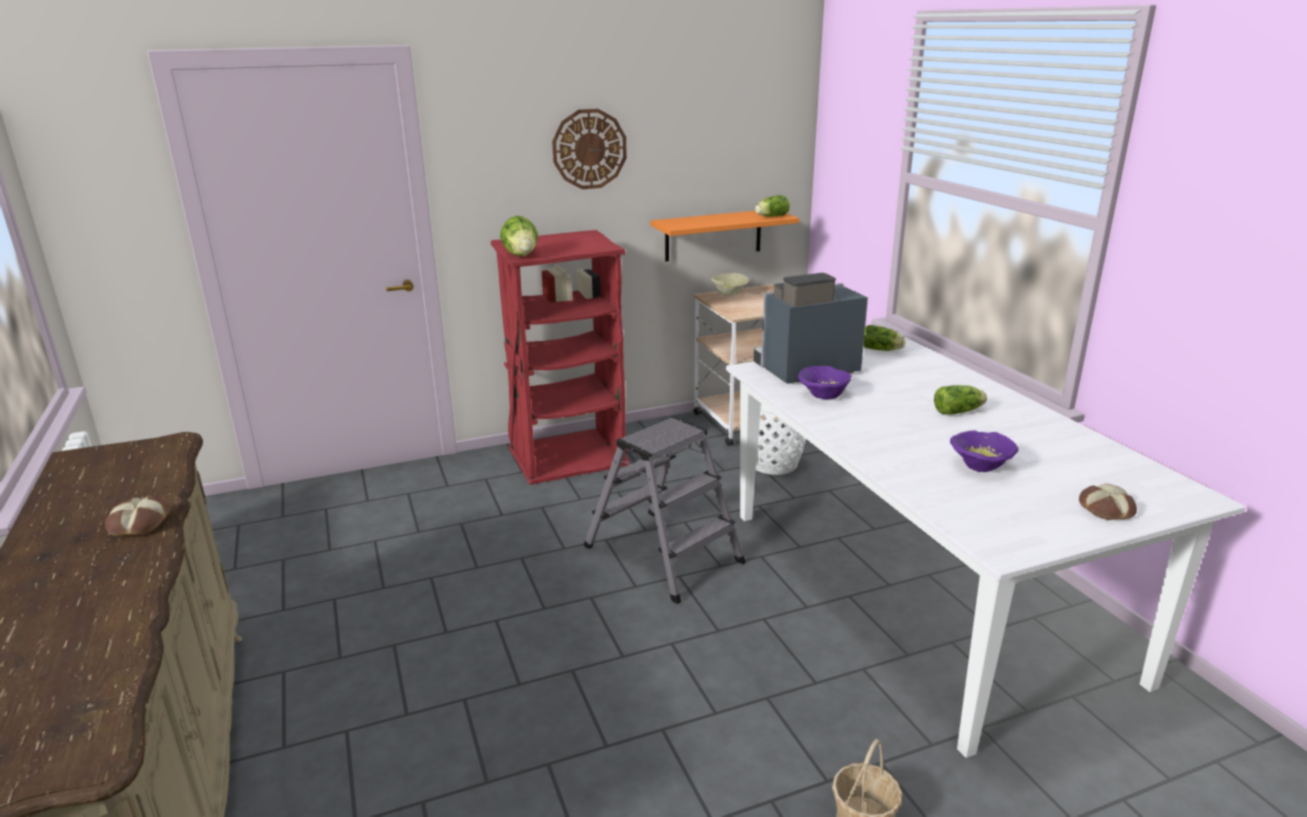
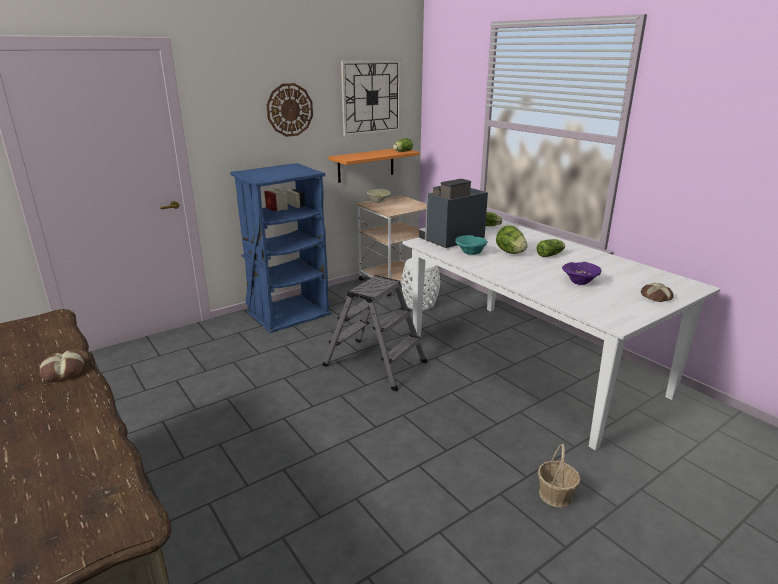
camera: 15 degrees left, 0 degrees up
red bookcase [491,230,630,485] -> blue bookcase [230,163,332,333]
lettuce [500,216,538,257] -> lettuce moved to [496,225,528,254]
purple bowl [798,366,852,399] -> turquoise bowl [455,235,488,255]
none -> wall clock [341,60,401,136]

